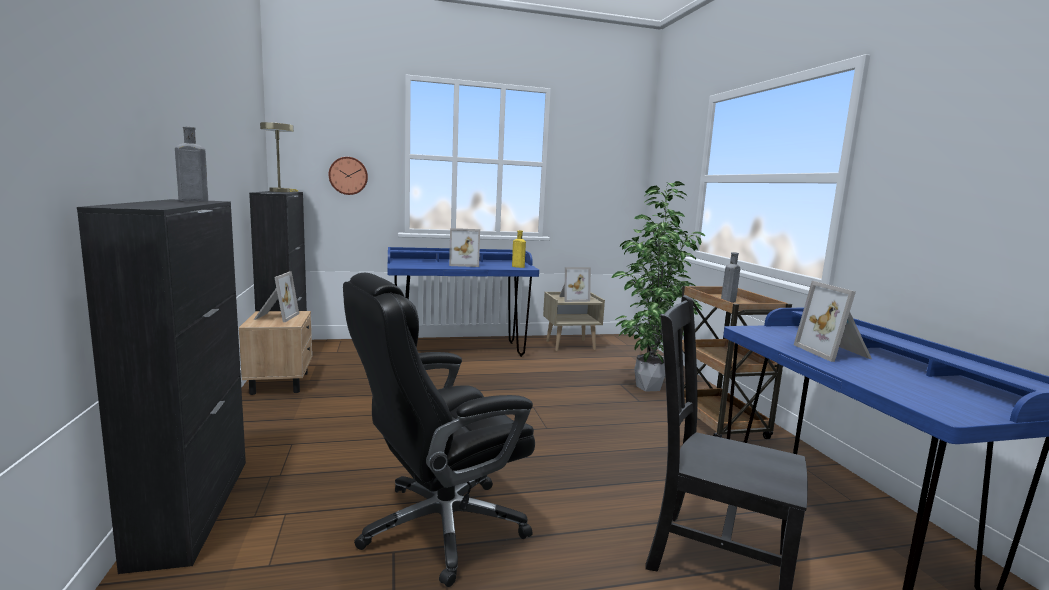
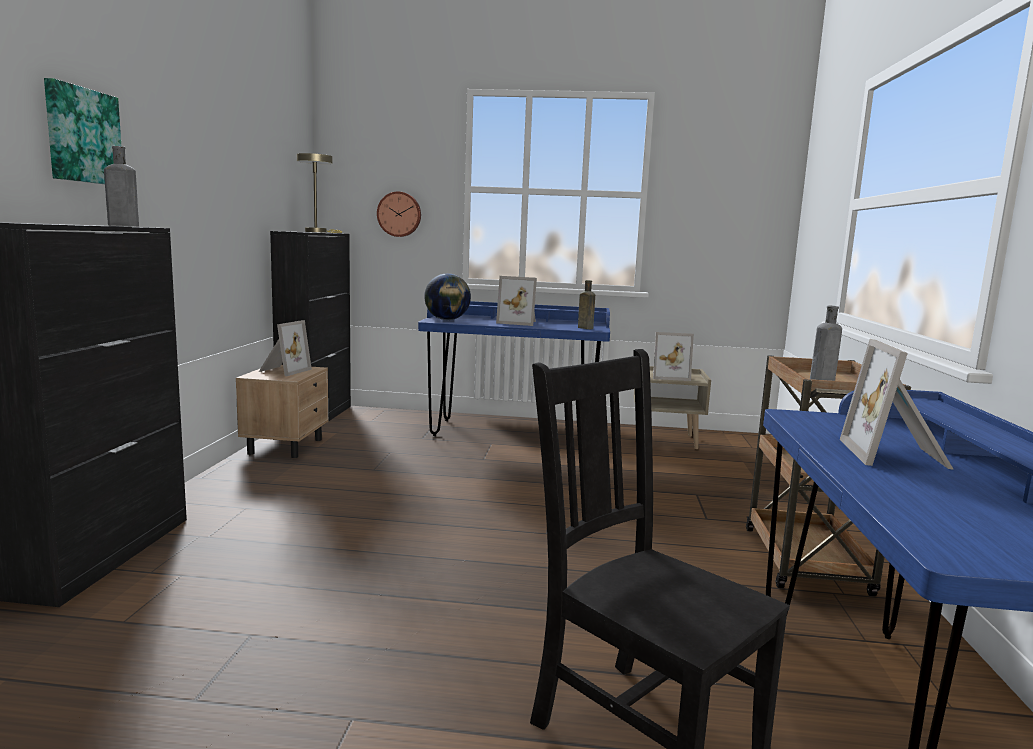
camera: 20 degrees right, 0 degrees up
black office chair [343,273,535,587] -> none
yellow bottle [512,231,526,268] -> brown bottle [578,280,595,329]
potted plant [612,181,705,392] -> none
none -> picture [44,78,121,184]
none -> globe [424,273,471,320]

